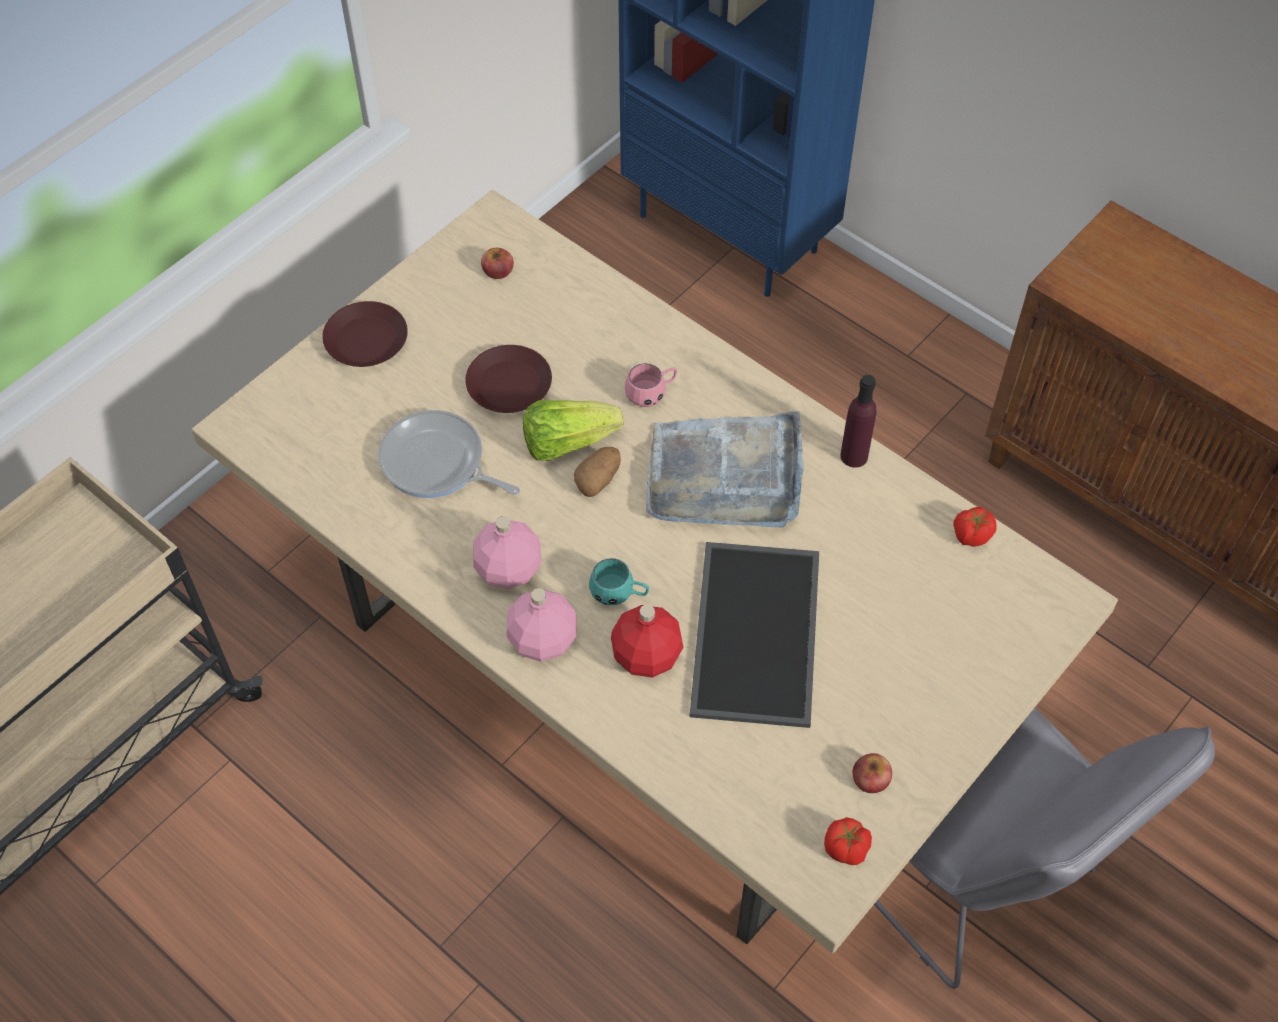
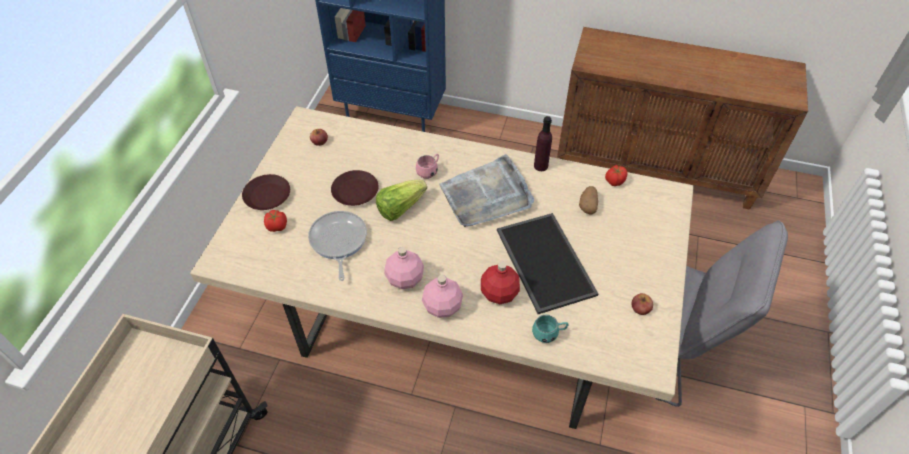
camera: 25 degrees left, 5 degrees down
frying pan [378,410,520,498] -> frying pan turned 75 degrees clockwise [308,211,367,281]
potato [574,447,621,497] -> potato moved to [579,186,598,214]
turquoise mug [589,558,649,605] -> turquoise mug moved to [532,314,569,343]
tomato [824,817,872,865] -> tomato moved to [264,210,287,232]

